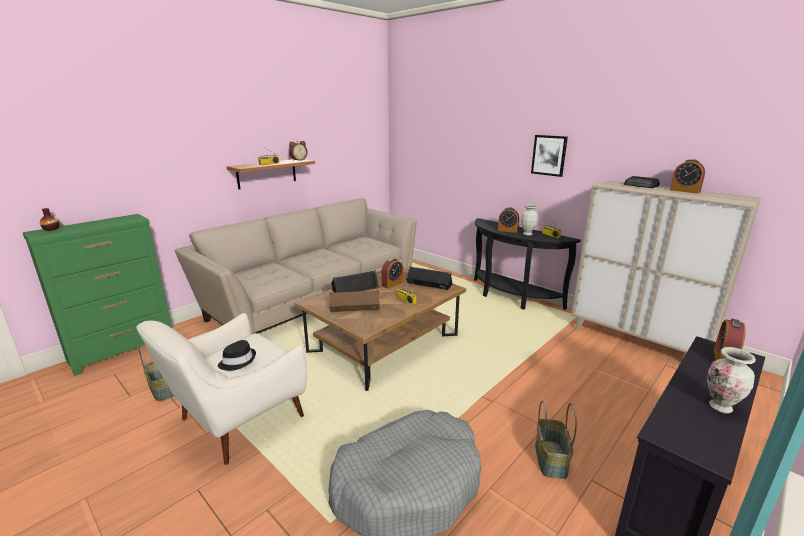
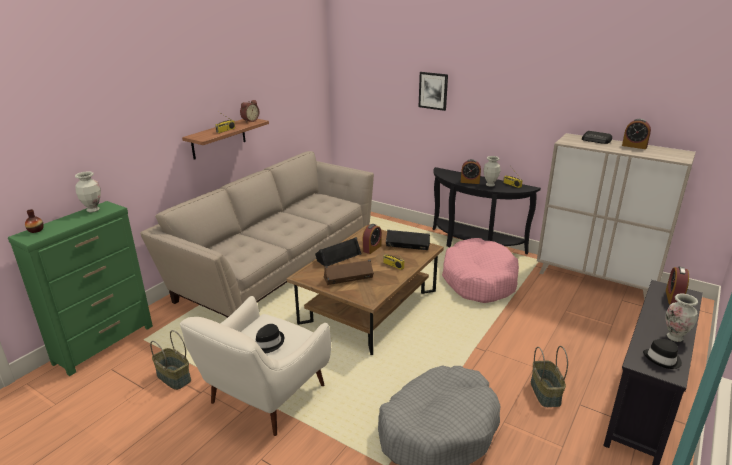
camera: 10 degrees left, 5 degrees up
picture [531,135,568,177] -> picture moved to [419,72,448,111]
none -> vase [75,171,101,212]
none -> pink dog bed [442,238,519,303]
none -> black hat [643,339,682,369]

